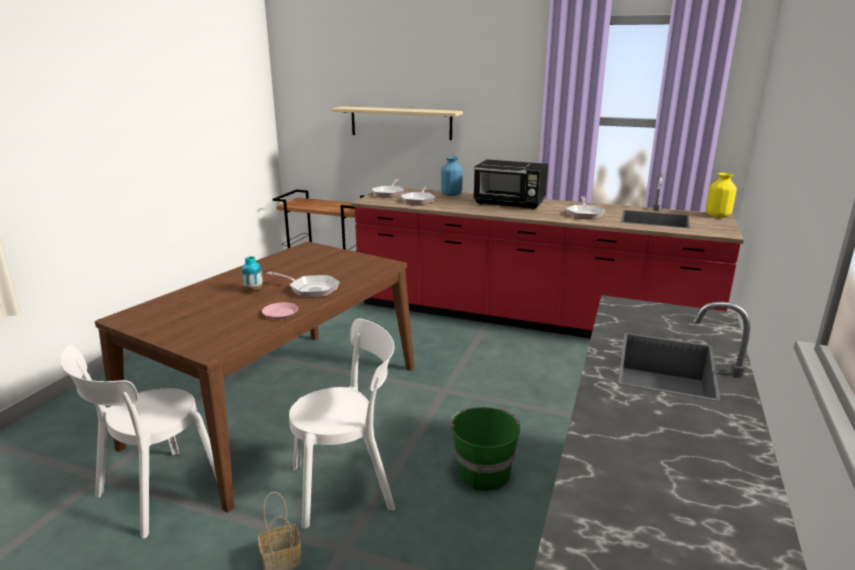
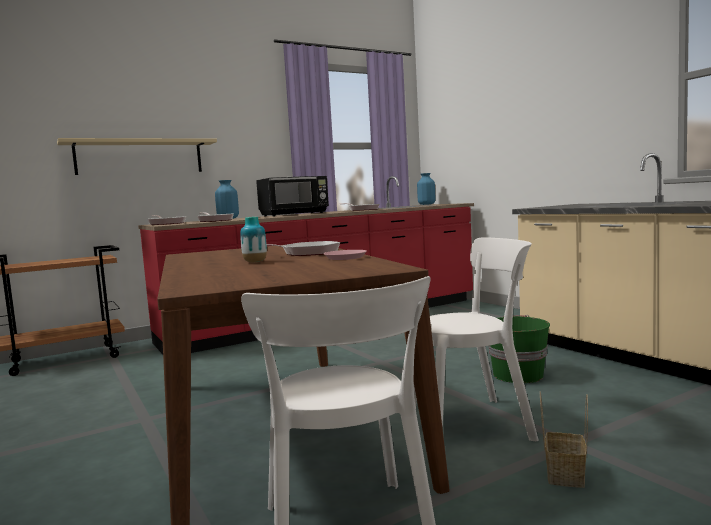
camera: 50 degrees left, 15 degrees down
white chair [289,318,396,529] -> white chair turned 60 degrees clockwise [414,237,539,441]
yellow vase [706,173,737,218] -> blue vase [417,173,435,205]

